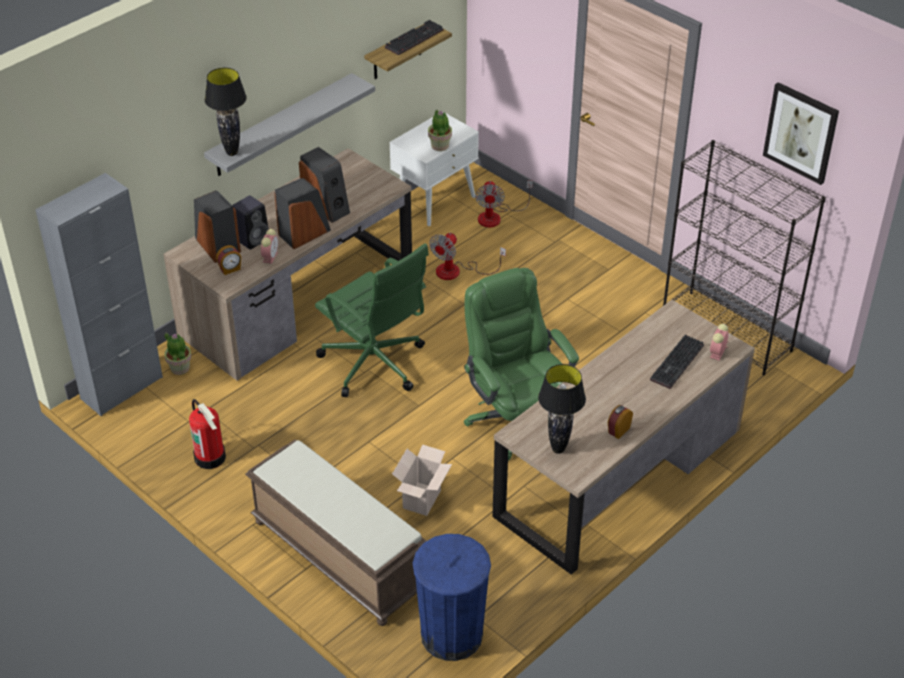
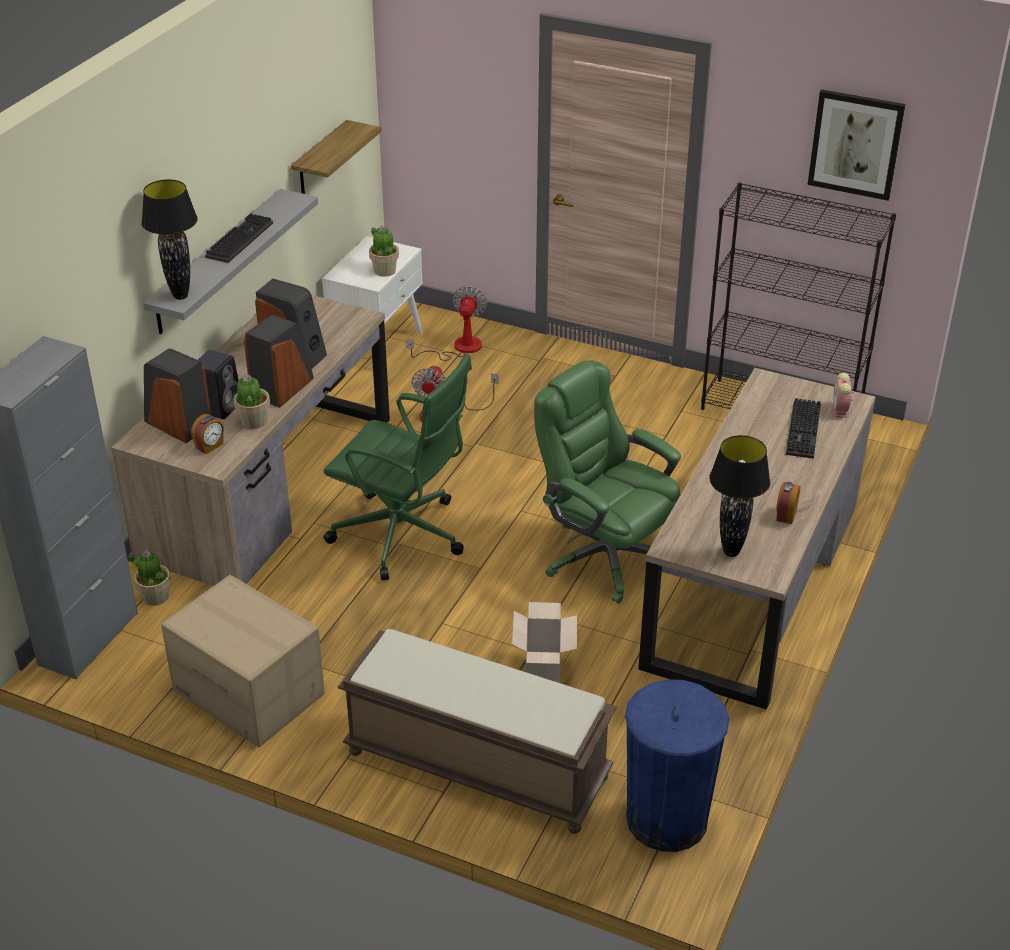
camera: 20 degrees left, 5 degrees down
fire extinguisher [189,399,226,469] -> cardboard box [161,575,325,747]
alarm clock [261,229,278,264] -> potted plant [234,375,270,429]
keyboard [385,20,443,55] -> keyboard moved to [205,213,273,263]
fan [475,181,533,227] -> fan turned 150 degrees counterclockwise [406,286,487,361]

